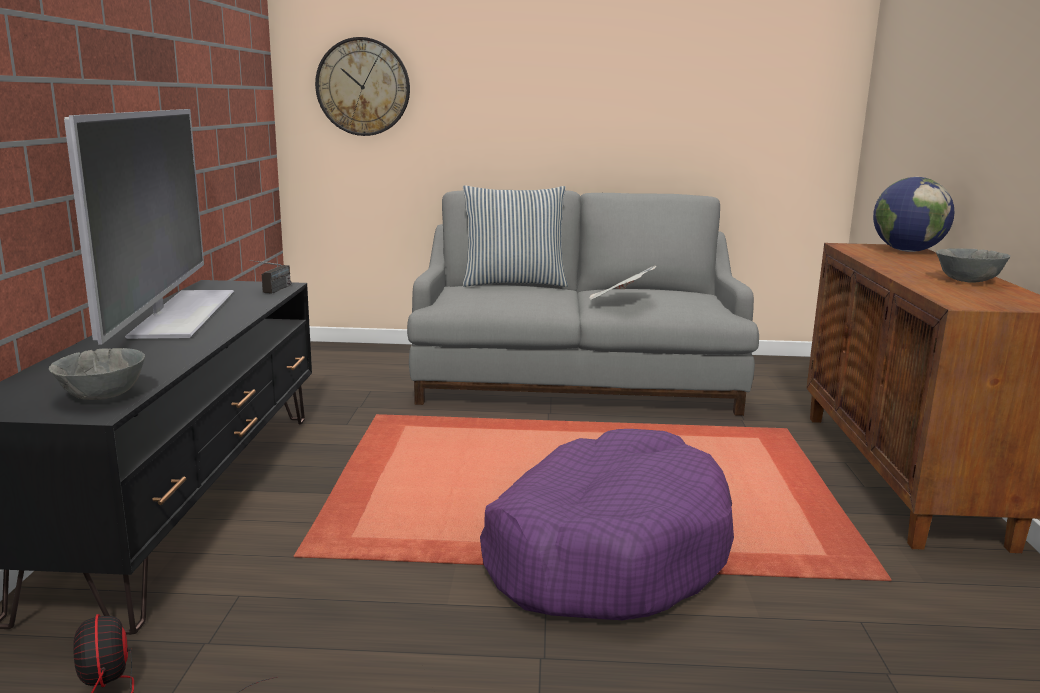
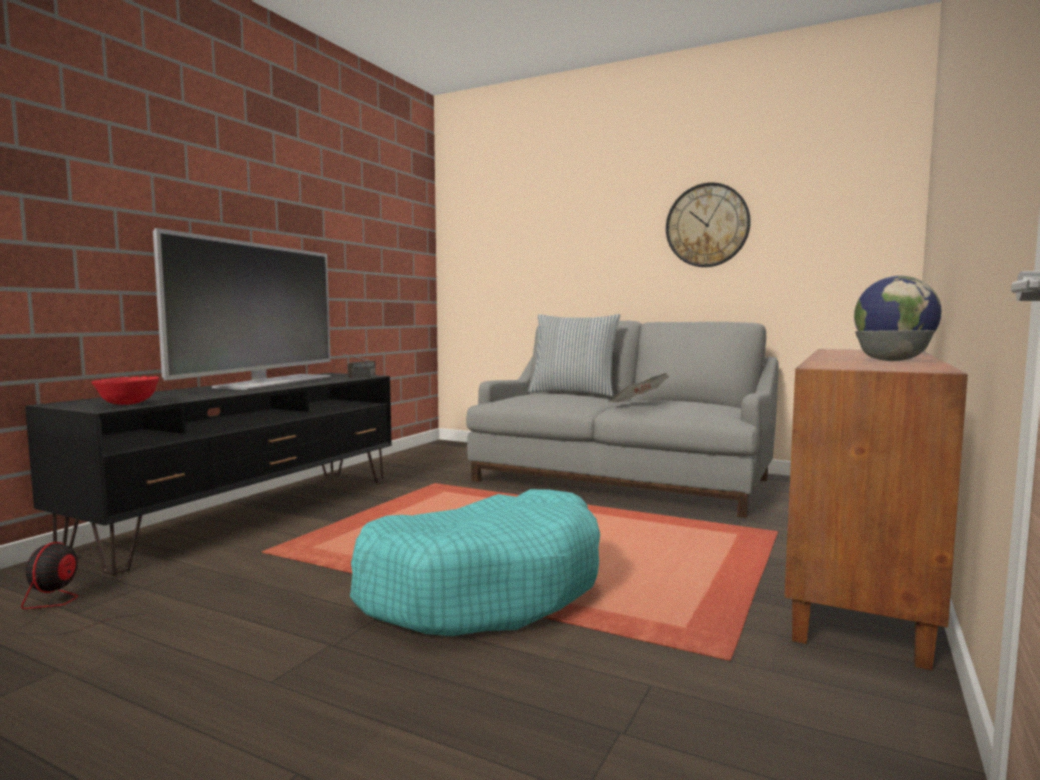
camera: 25 degrees right, 10 degrees down
grey bowl [49,348,145,400] -> red bowl [92,376,159,405]
wall clock [315,37,410,136] -> wall clock moved to [666,182,751,267]
purple dog bed [480,429,734,620] -> turquoise dog bed [350,489,600,636]

